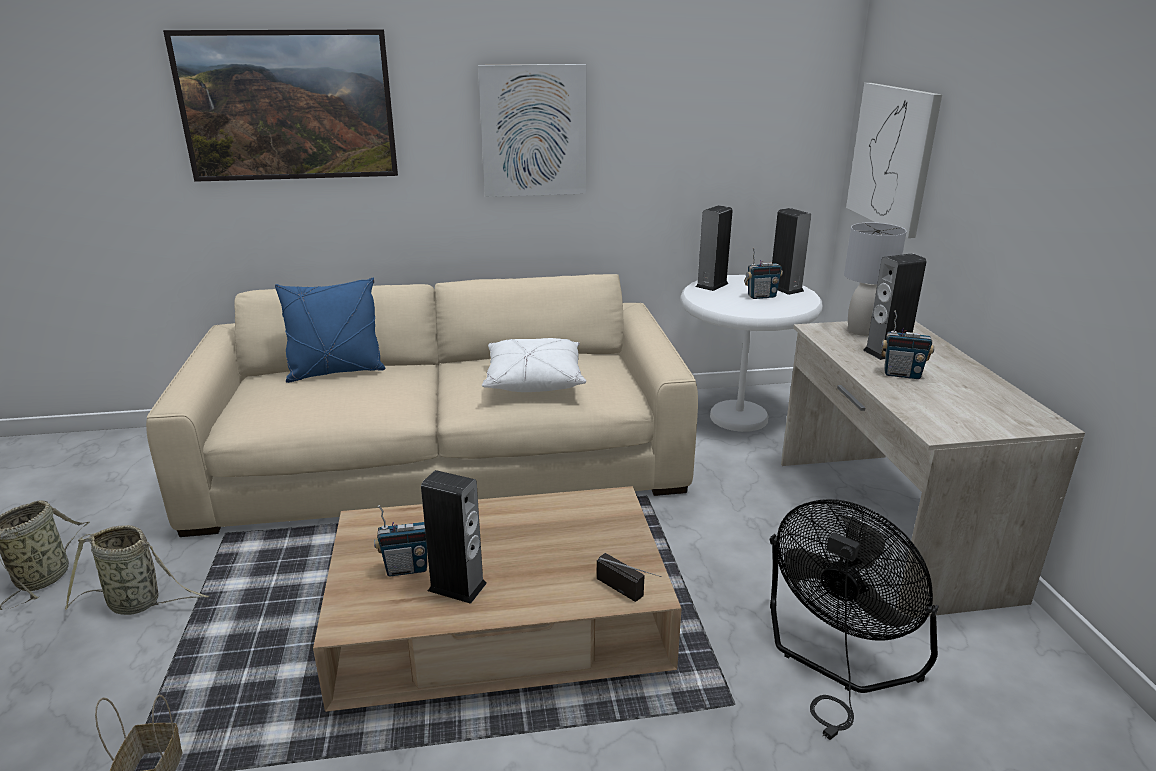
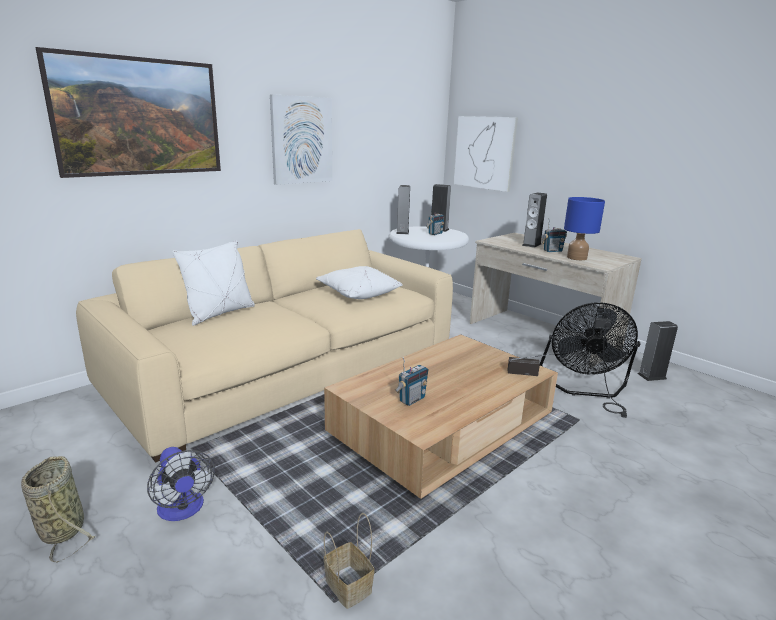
camera: 35 degrees left, 5 degrees down
basket [65,525,210,615] -> fan [147,447,215,521]
blue pillow [275,278,385,383] -> white pillow [172,240,255,326]
speaker [421,470,487,604] -> speaker moved to [638,321,678,381]
grey table lamp [844,222,907,336] -> none
none -> blue table lamp [564,197,605,260]

